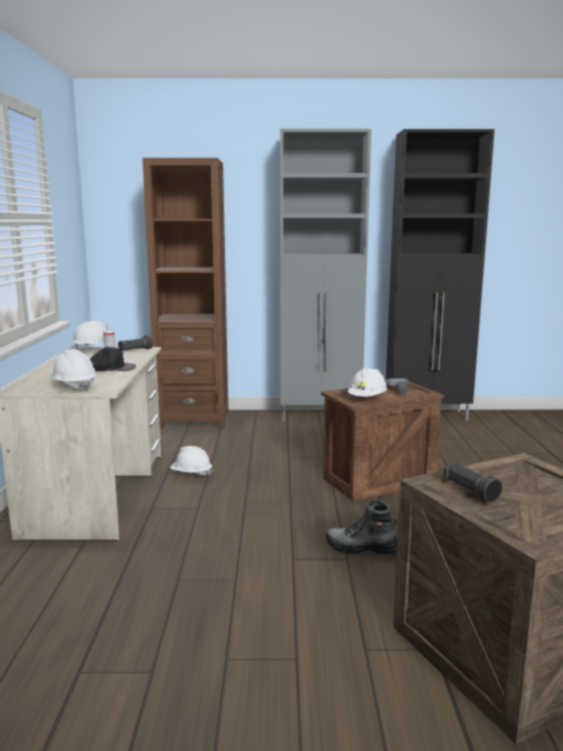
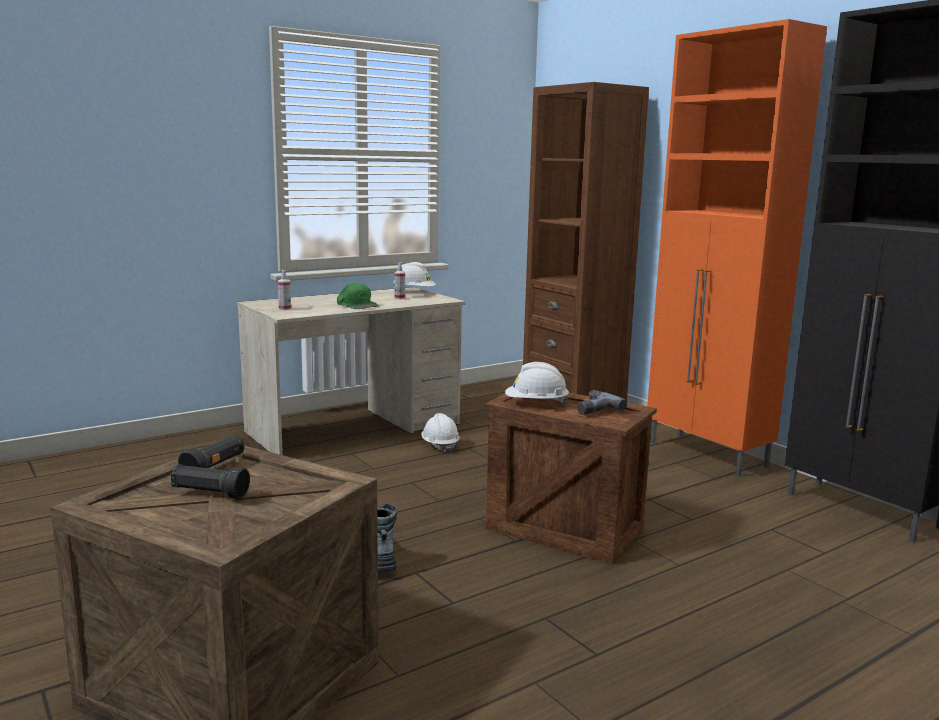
camera: 55 degrees right, 0 degrees up
white hard hat [50,349,97,391] -> spray bottle [278,270,291,310]
black cap [90,347,136,371] -> green cap [337,283,379,309]
black flashlight [118,335,153,351] -> black flashlight moved to [171,464,250,499]
grey cabinet [280,129,371,422] -> orange cabinet [647,19,827,477]

